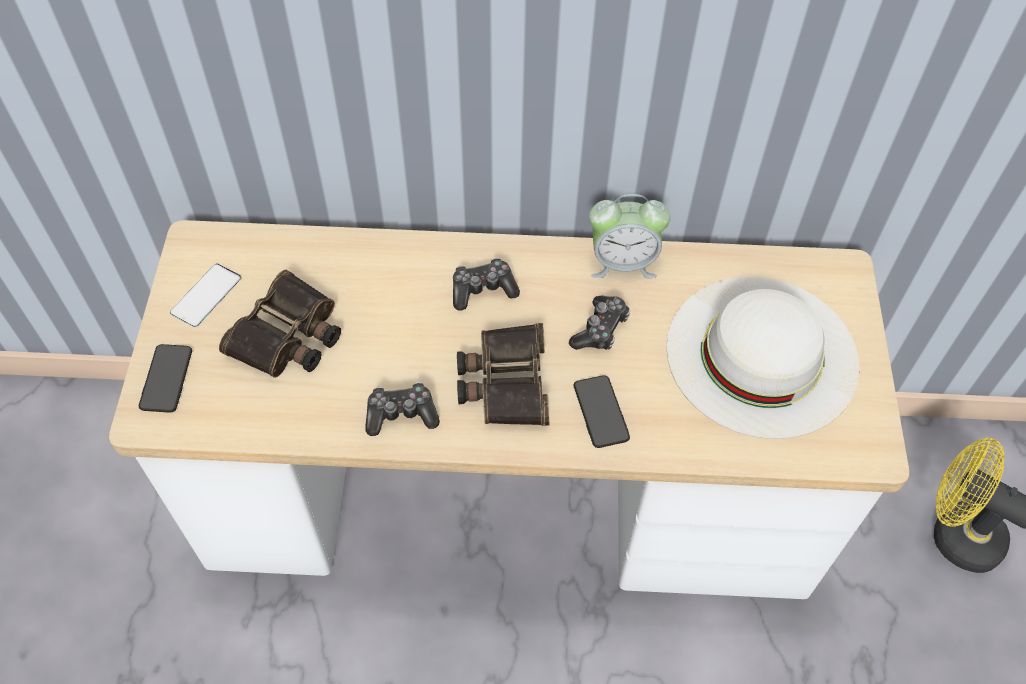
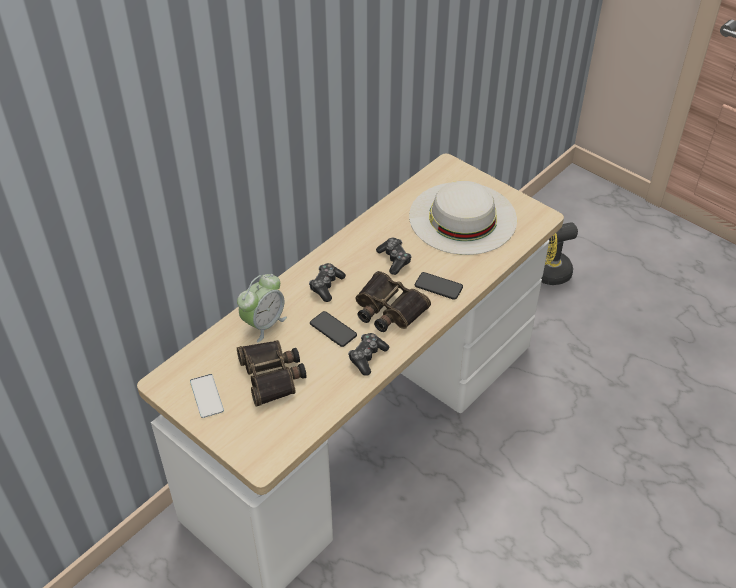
camera: 50 degrees left, 10 degrees down
phone [139,344,192,413] -> phone moved to [310,311,357,347]
alarm clock [589,194,671,278] -> alarm clock moved to [237,274,287,342]

